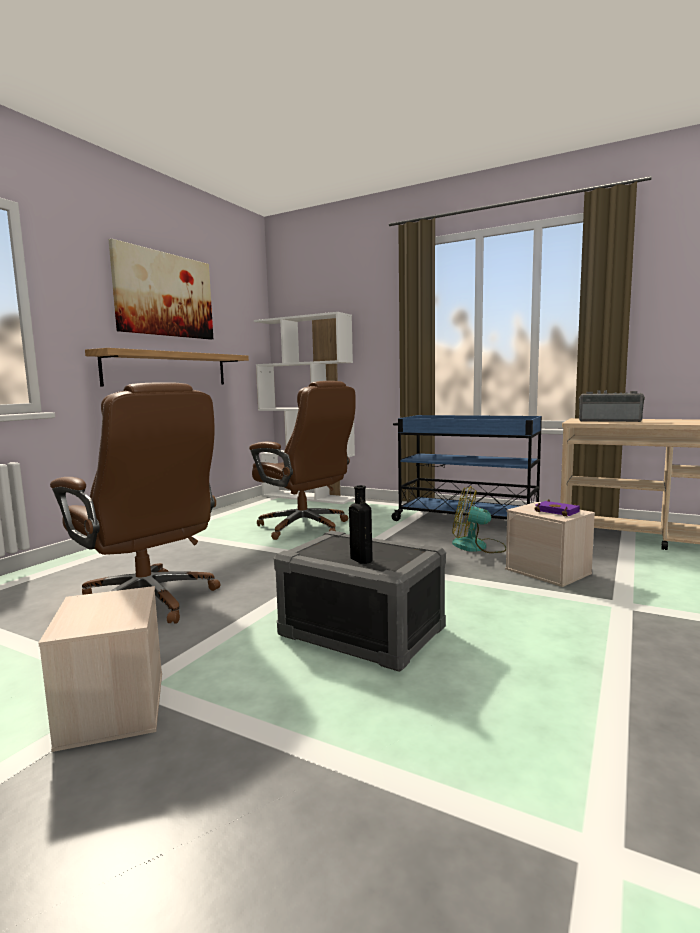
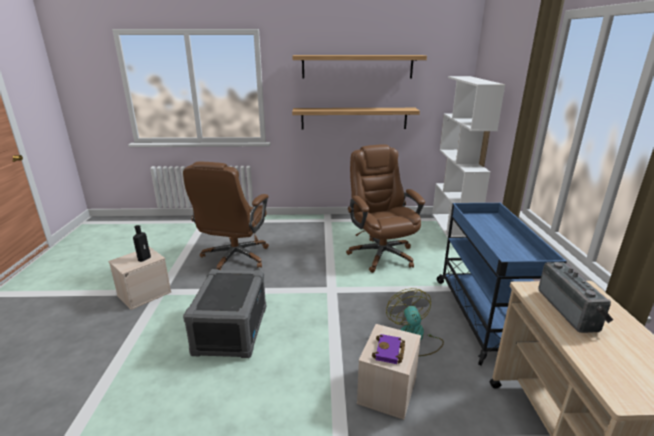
camera: 60 degrees right, 15 degrees up
picture [109,239,213,340] -> shelf [292,55,427,79]
brown office chair [249,381,356,540] -> brown office chair turned 150 degrees clockwise [346,145,425,273]
black bottle [349,485,373,564] -> black bottle moved to [133,225,151,262]

